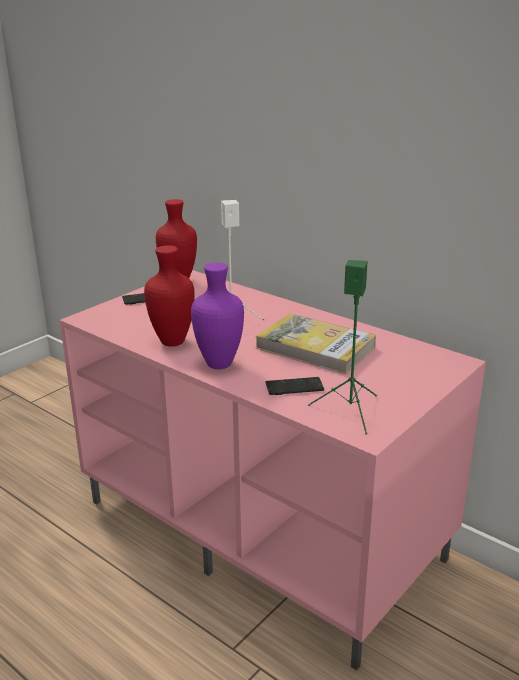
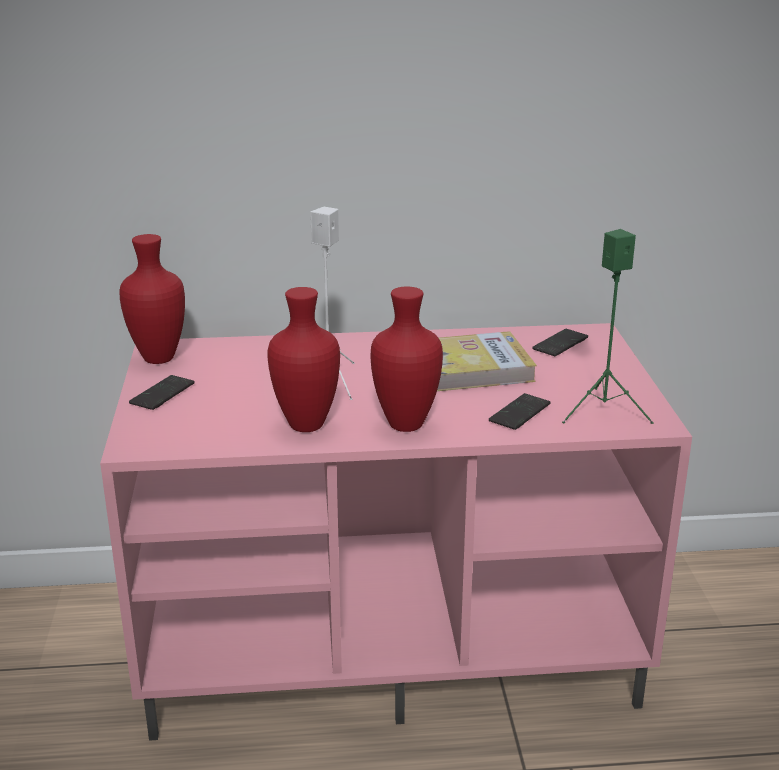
camera: 45 degrees left, 0 degrees up
purple vase [191,263,244,369] -> red vase [370,287,443,432]
none -> phone [532,329,588,356]

